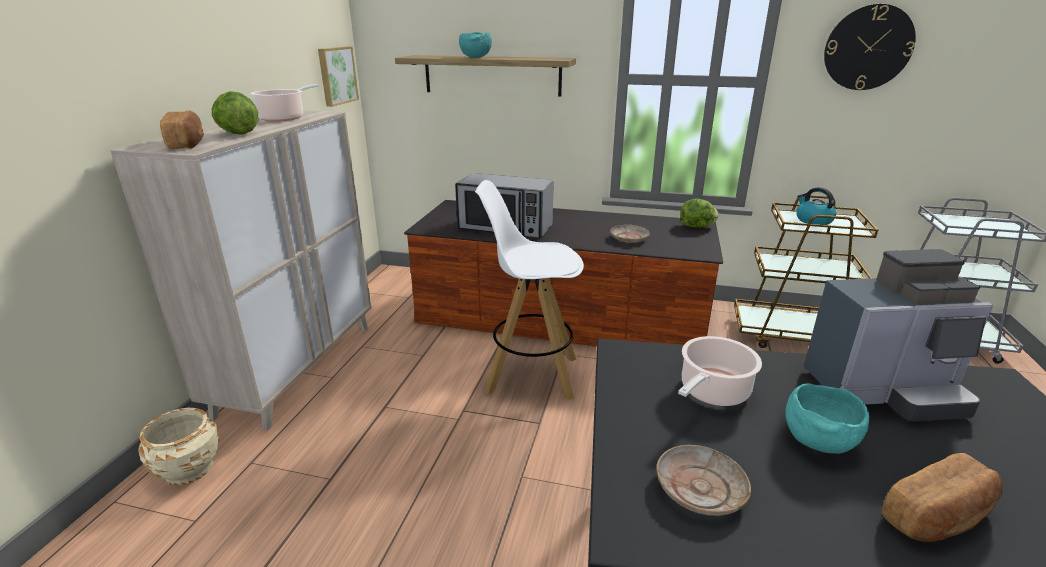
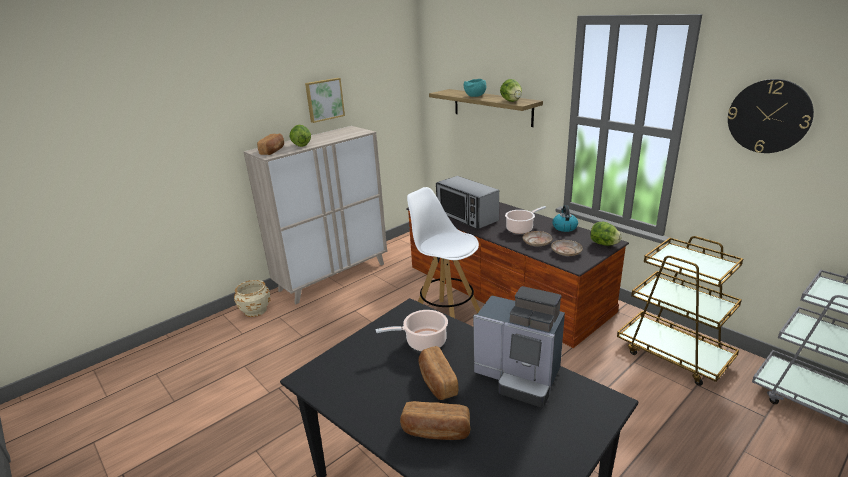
camera: 35 degrees right, 0 degrees up
cooking pot [250,84,319,121] -> cooking pot moved to [505,206,546,234]
picture [318,46,359,107] -> picture moved to [305,78,345,123]
beige plate [656,445,751,516] -> beige plate moved to [551,240,583,256]
turquoise bowl [785,383,869,454] -> bread [419,346,458,400]
kettle [796,187,836,225] -> kettle moved to [553,205,578,232]
none -> lettuce [500,79,522,102]

